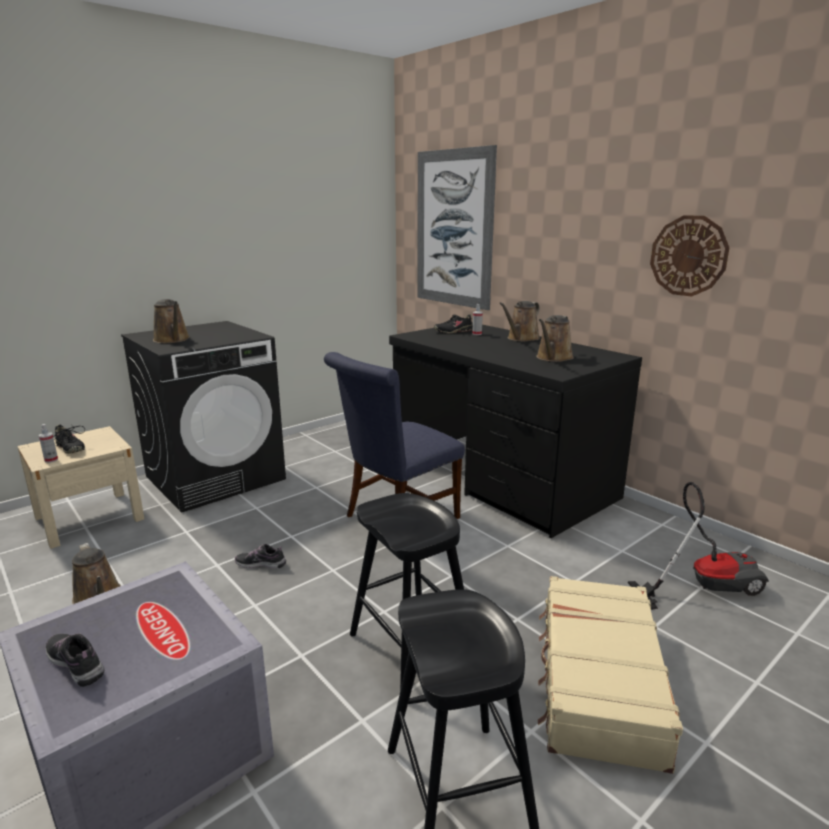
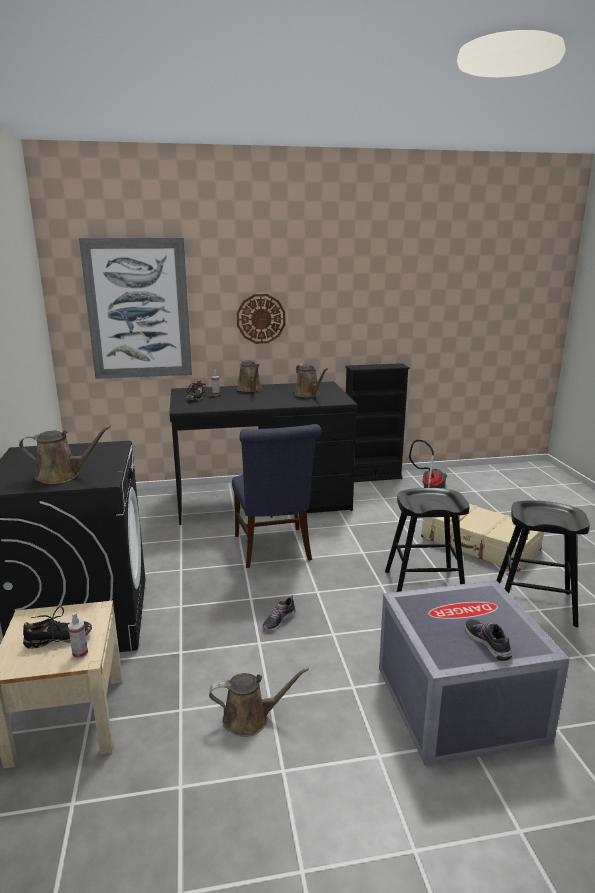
camera: 60 degrees left, 0 degrees up
shoe [46,633,104,687] -> shoe turned 90 degrees clockwise [465,619,512,661]
wall clock [650,215,729,297] -> wall clock moved to [237,294,285,344]
none -> black bookcase [345,363,410,482]

